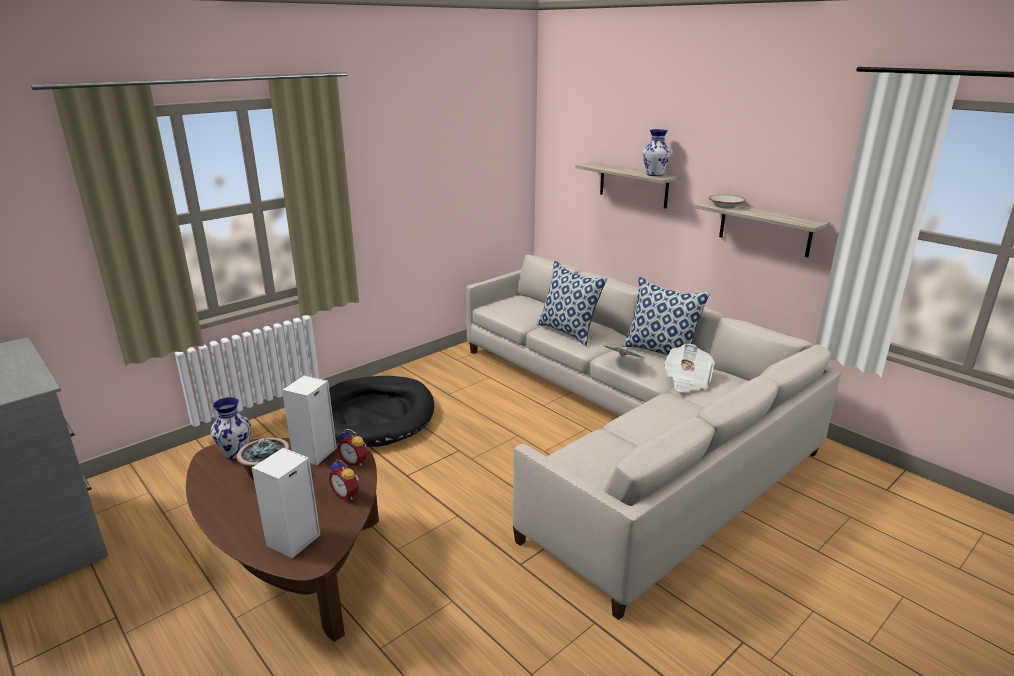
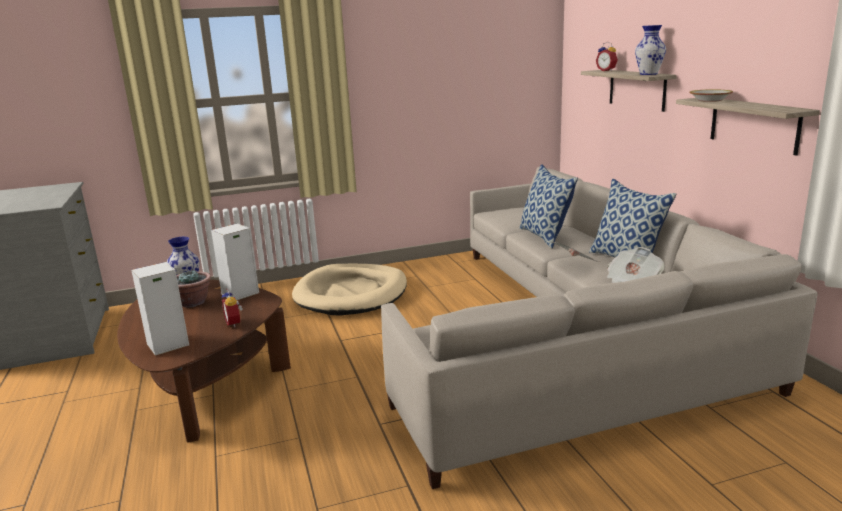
camera: 25 degrees right, 5 degrees down
black dog bed [329,376,434,447] -> beige dog bed [292,264,407,315]
alarm clock [337,429,368,466] -> alarm clock moved to [596,42,618,71]

